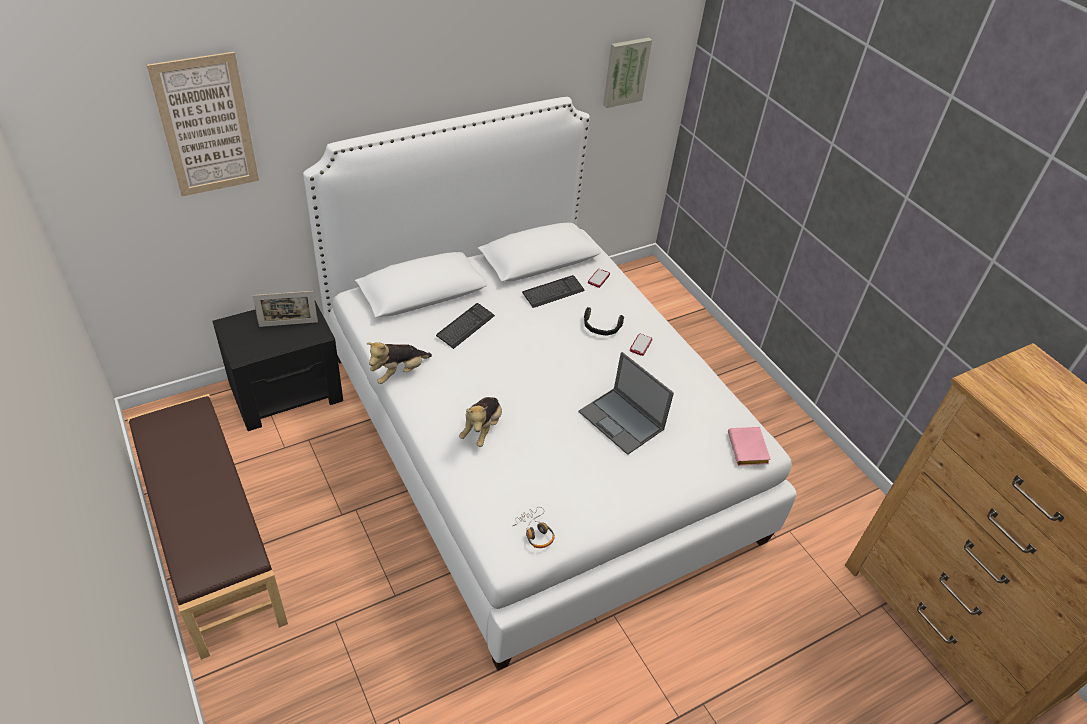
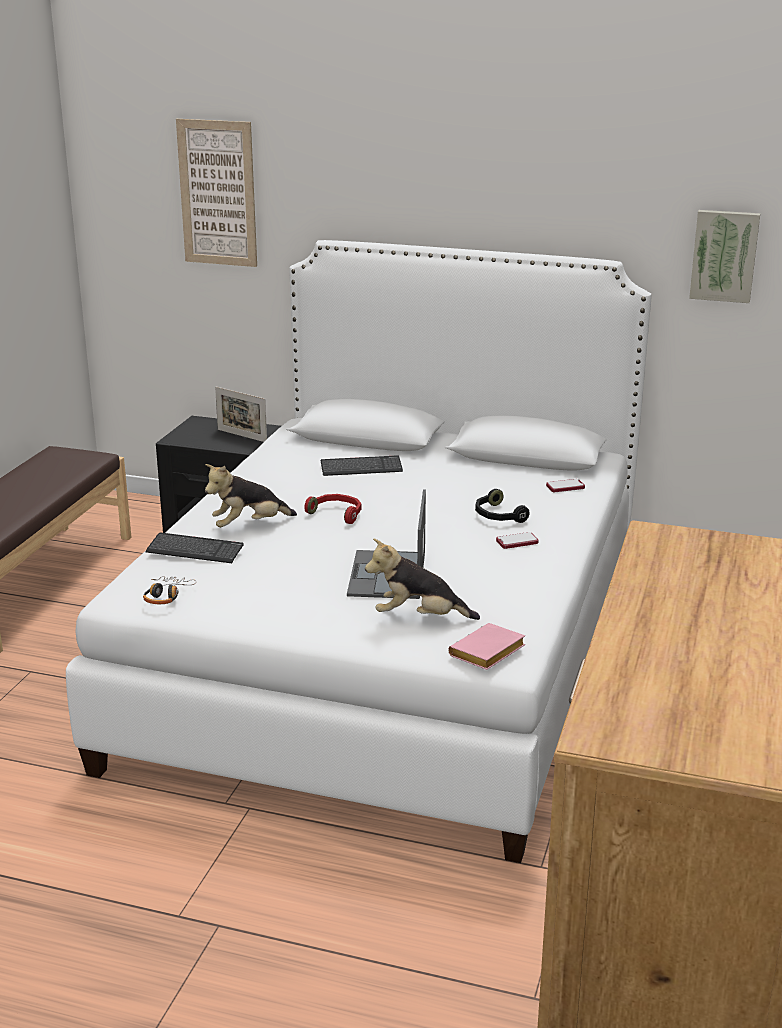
camera: 50 degrees right, 20 degrees down
plush toy [367,342,432,384] -> plush toy moved to [365,538,480,620]
keyboard [522,275,585,308] -> keyboard moved to [145,533,244,563]
none -> red headphones [304,494,362,524]

